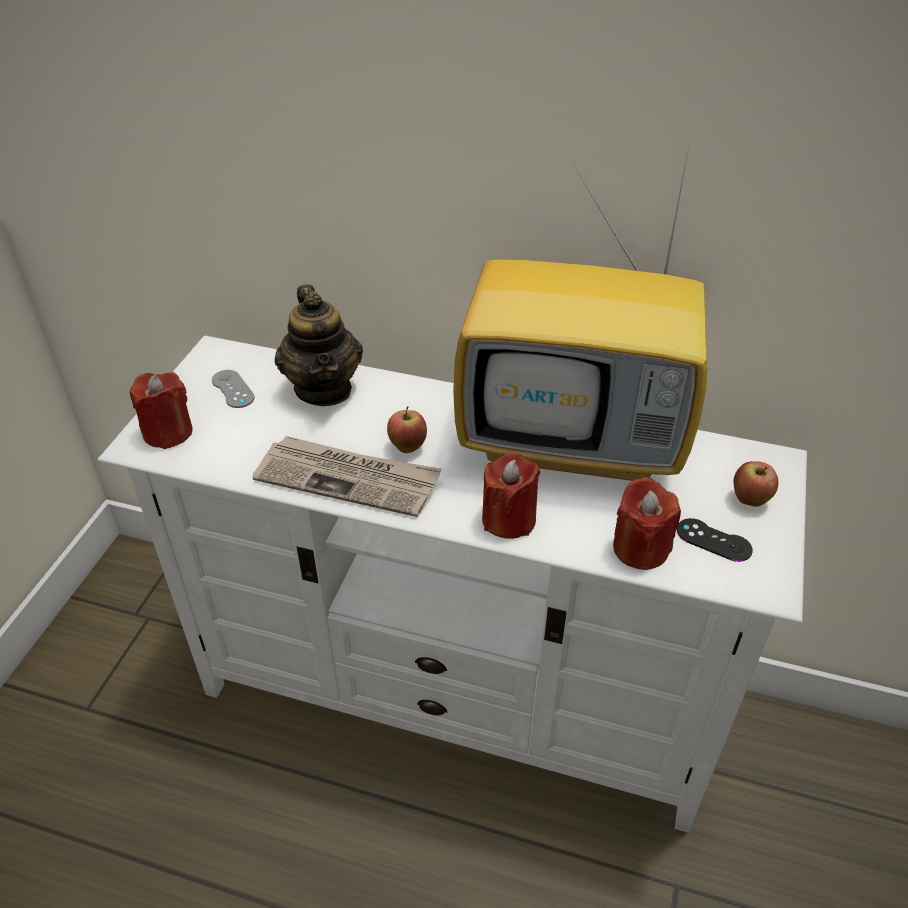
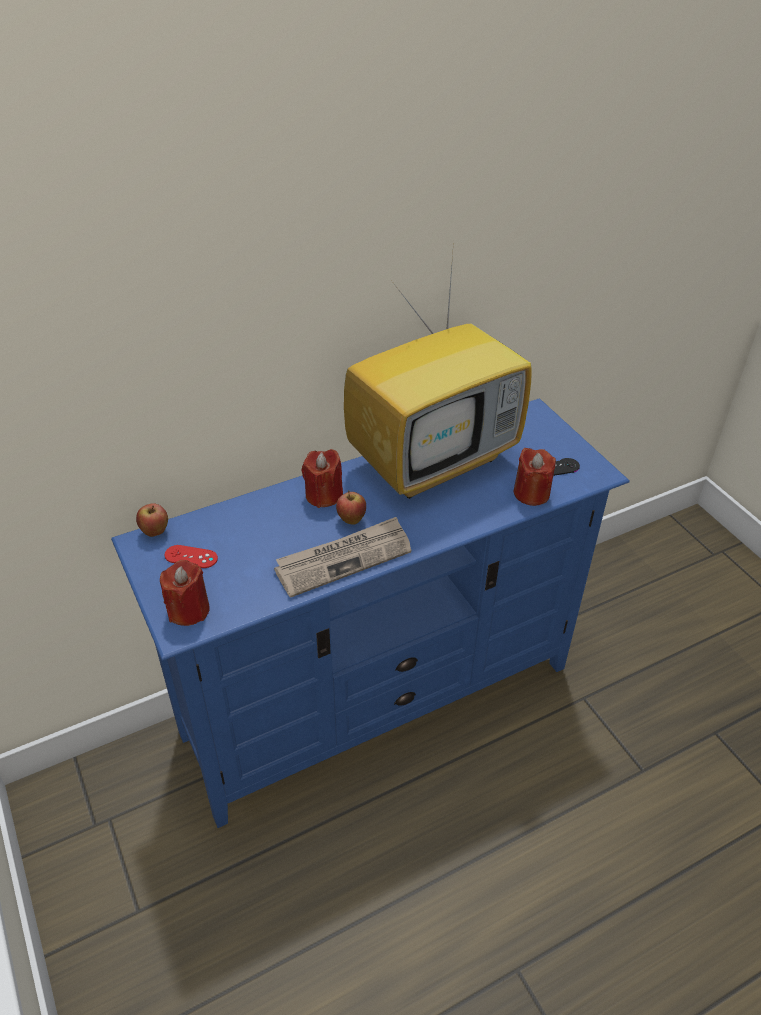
camera: 45 degrees left, 0 degrees up
white tv stand [98,336,807,833] -> blue tv stand [111,398,630,828]
grey game controller [212,370,255,408] -> red game controller [165,545,218,568]
teapot [275,284,363,406] -> none
red candle [482,453,541,539] -> red candle moved to [302,449,343,508]
apple [733,461,778,507] -> apple moved to [136,503,168,537]

